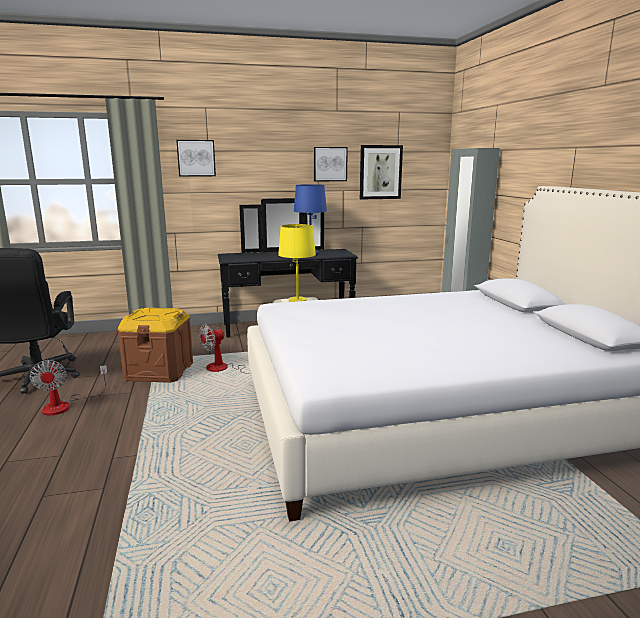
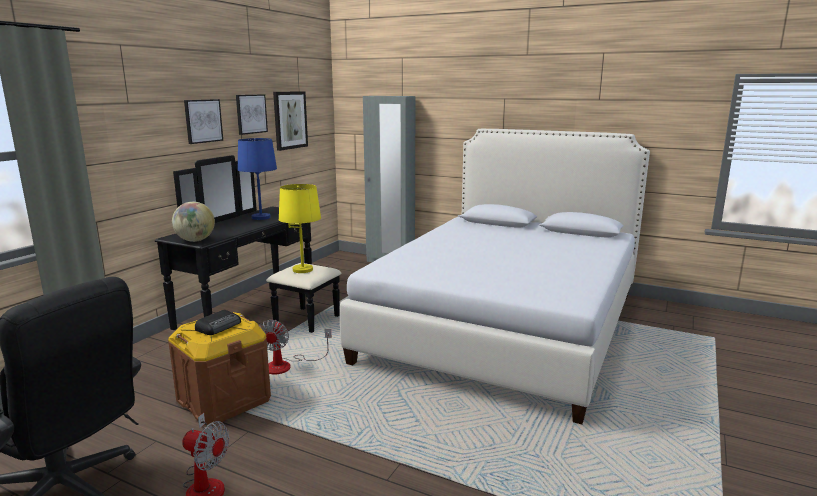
camera: 50 degrees left, 0 degrees up
picture [176,140,216,177] -> picture moved to [184,99,223,144]
none -> globe [172,202,215,242]
none -> radio [195,310,241,335]

